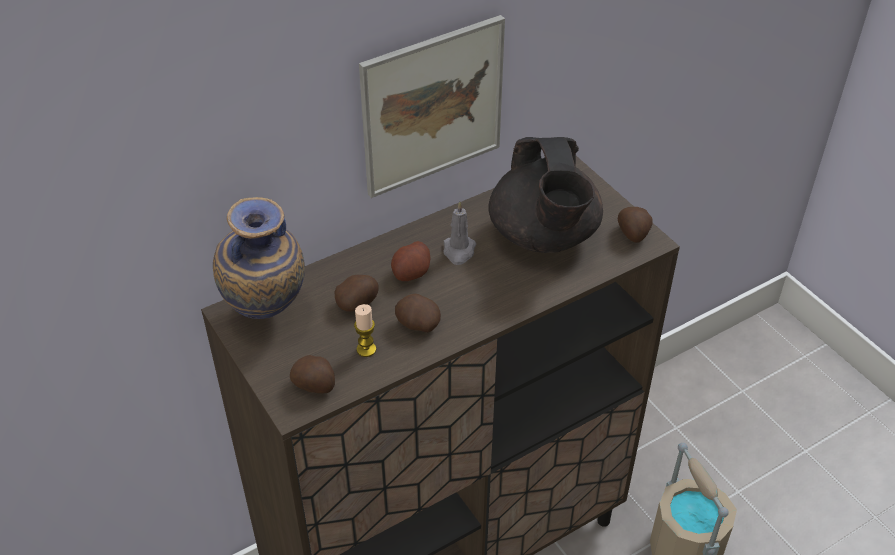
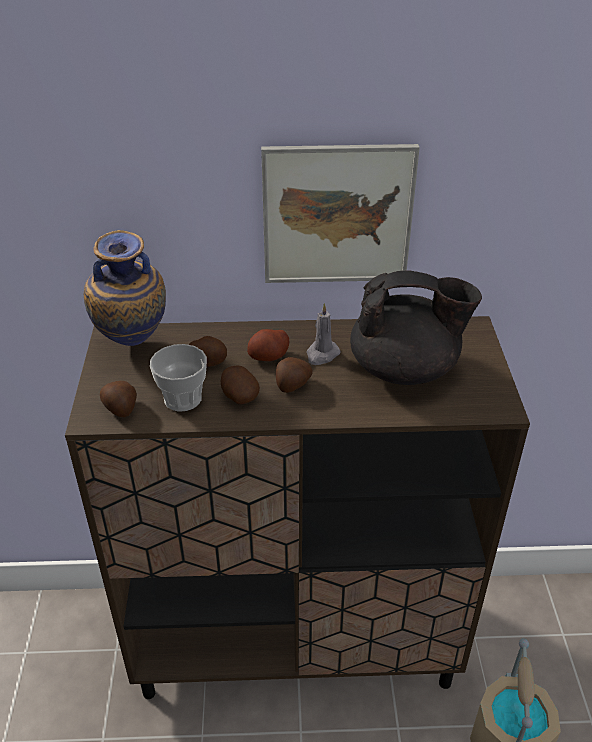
camera: 30 degrees right, 5 degrees down
candle [354,304,376,357] -> cup [150,344,207,412]
black teapot [489,137,603,253] -> black teapot turned 105 degrees counterclockwise [350,271,482,385]
potato [618,207,653,243] -> potato moved to [276,357,313,393]

